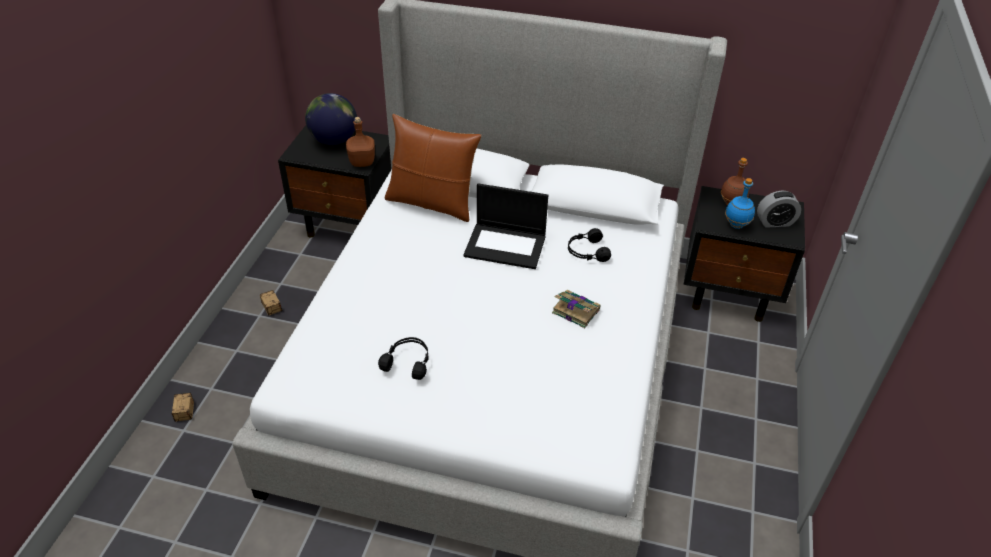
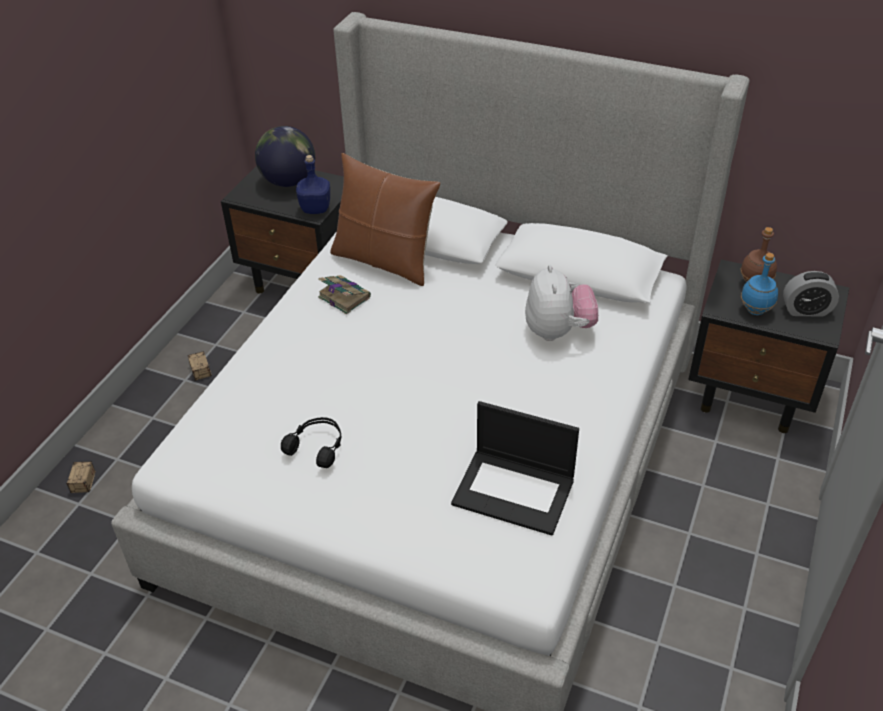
camera: 10 degrees right, 0 degrees up
brown bottle [346,117,375,167] -> blue bottle [296,155,330,214]
laptop [464,183,548,269] -> laptop moved to [451,401,579,536]
book [552,290,601,328] -> book moved to [318,275,371,315]
black headphones [568,228,611,262] -> plush toy [525,265,598,341]

